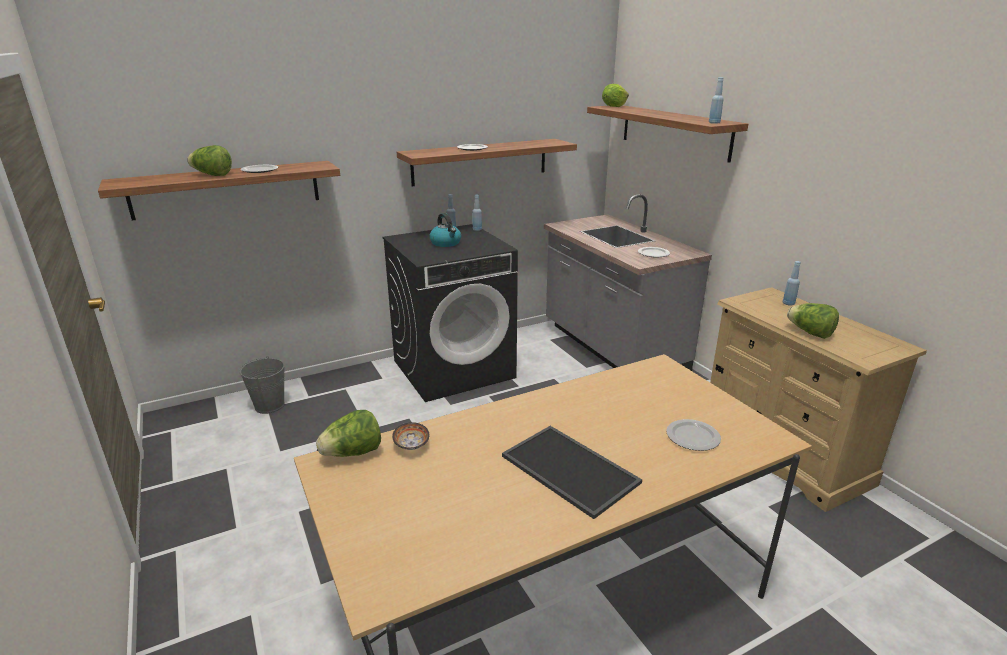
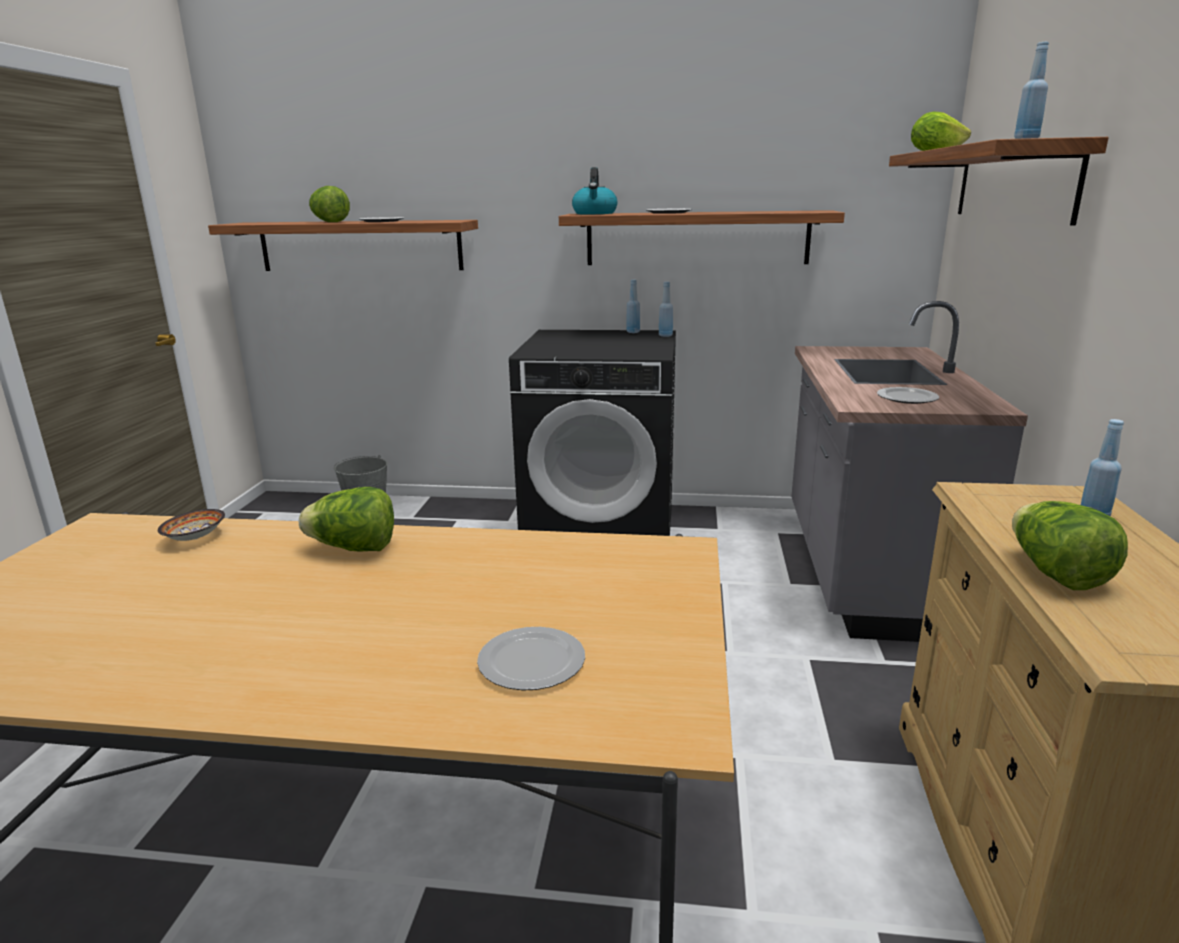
camera: 35 degrees right, 5 degrees down
lettuce [316,410,381,457] -> lettuce moved to [299,487,394,551]
kettle [429,213,461,247] -> kettle moved to [572,167,617,214]
tray [502,426,642,519] -> none

